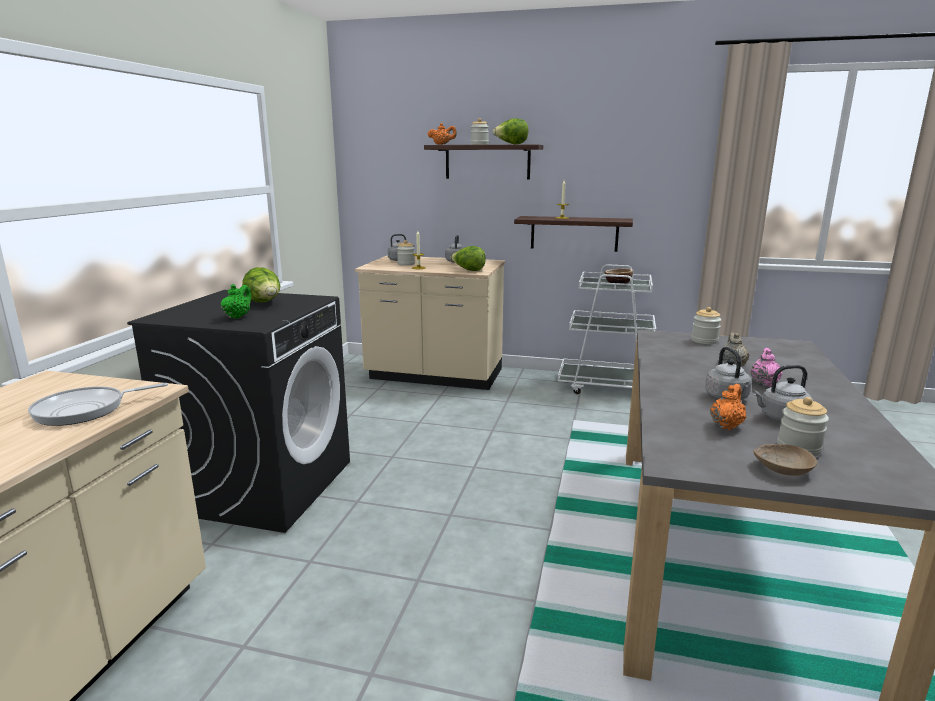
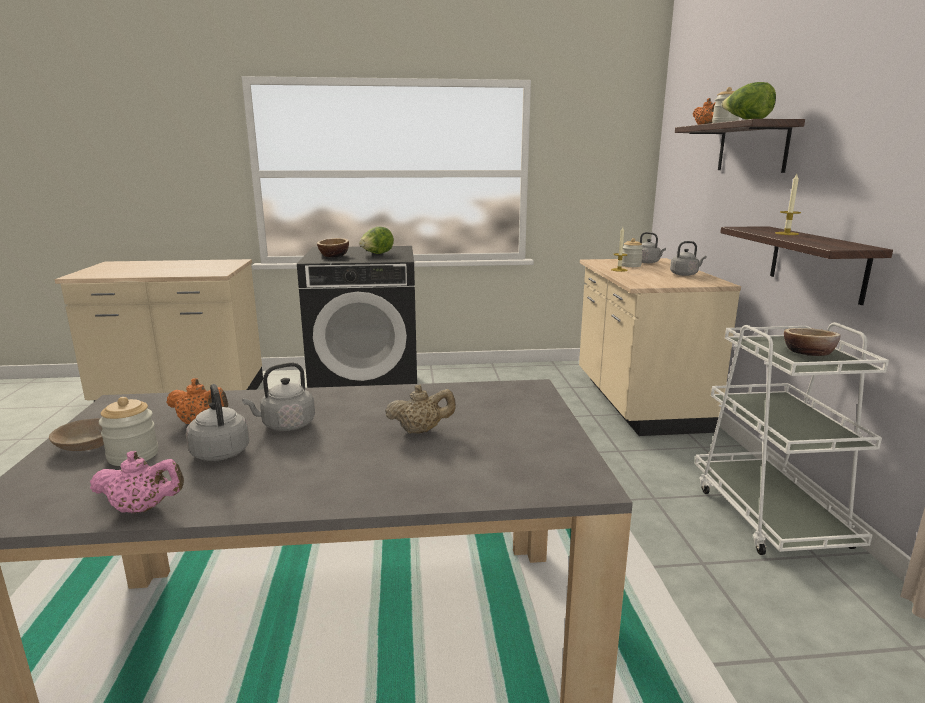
camera: 70 degrees right, 0 degrees up
frying pan [28,383,168,426] -> none
green teapot [221,284,252,319] -> bowl [317,238,349,257]
lettuce [451,246,486,271] -> none
jar [692,307,722,344] -> none
pink teapot [751,348,783,387] -> pink teapot moved to [90,451,184,513]

